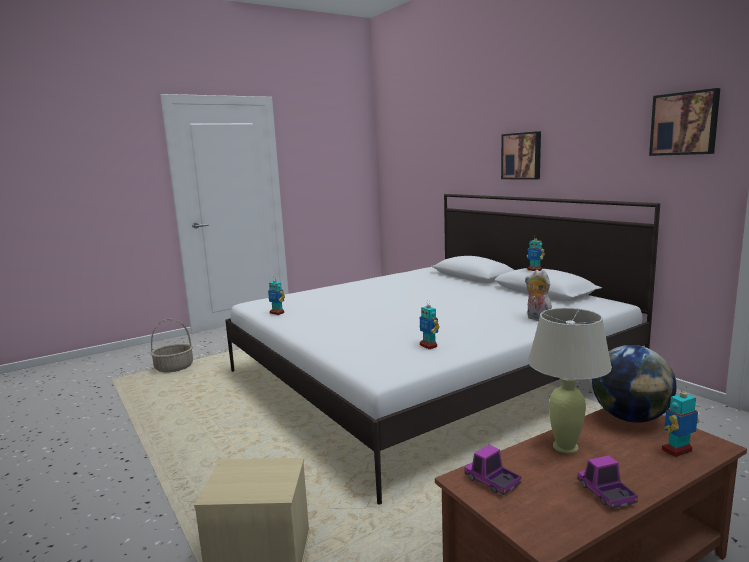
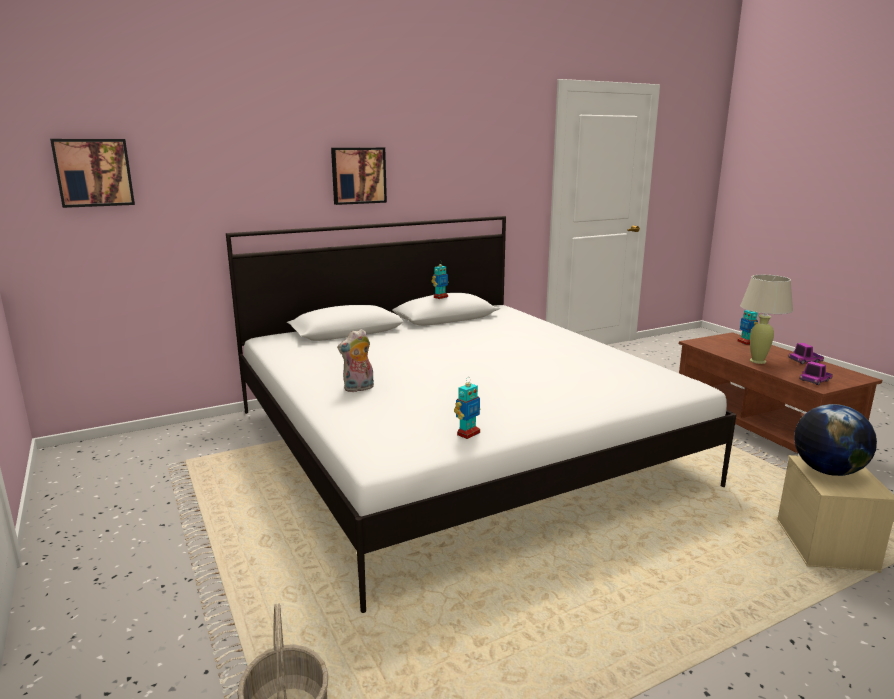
camera: 85 degrees left, 5 degrees up
toy robot [420,300,440,349] -> none
plush toy [525,270,552,321] -> plush toy moved to [337,329,374,392]
globe [592,345,676,423] -> globe moved to [794,404,877,476]
picture [649,88,720,156] -> picture moved to [50,139,135,208]

